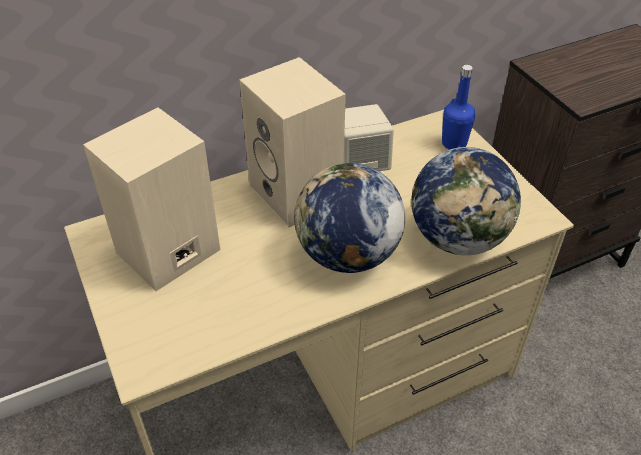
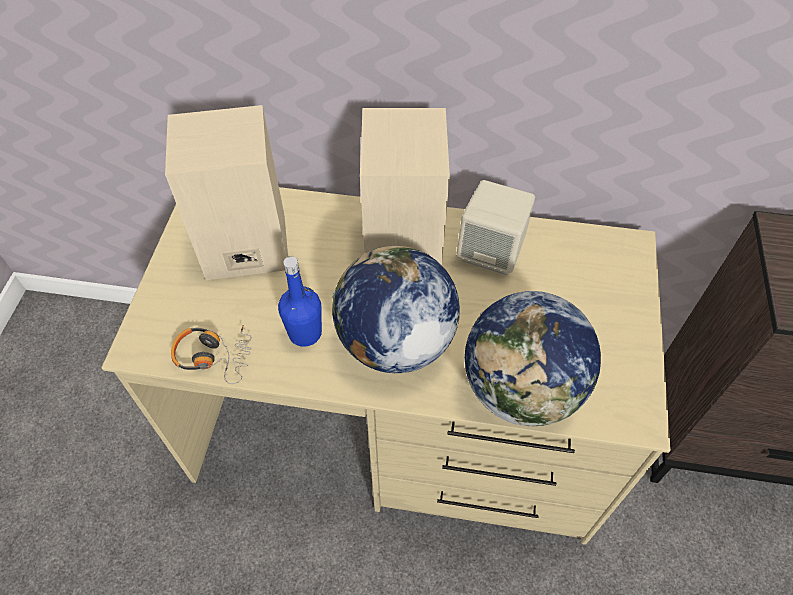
camera: 35 degrees right, 10 degrees up
blue bottle [442,65,475,150] -> blue bottle moved to [278,256,322,347]
none -> headphones [171,325,252,384]

